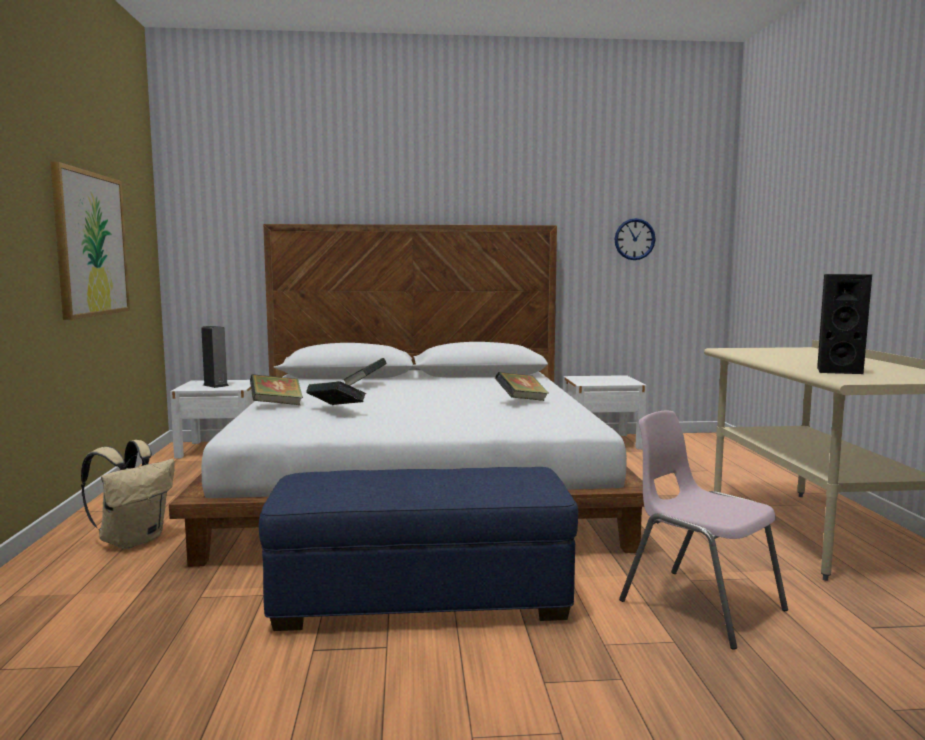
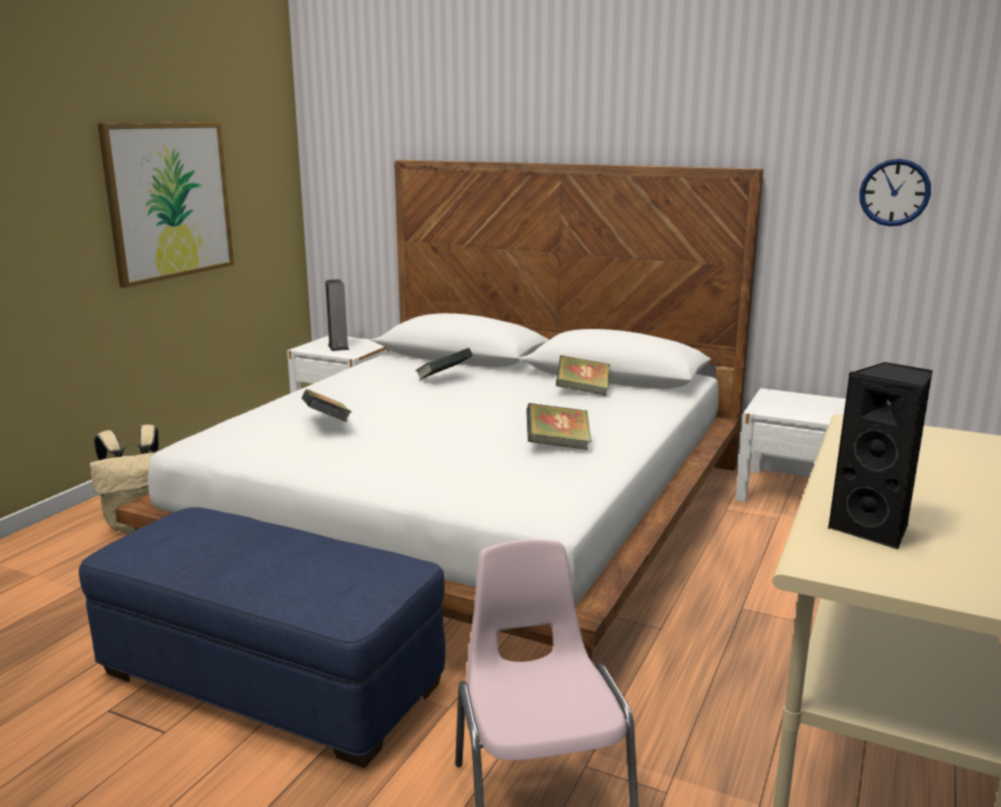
camera: 30 degrees right, 10 degrees up
book [250,374,303,405] -> book moved to [556,355,610,396]

